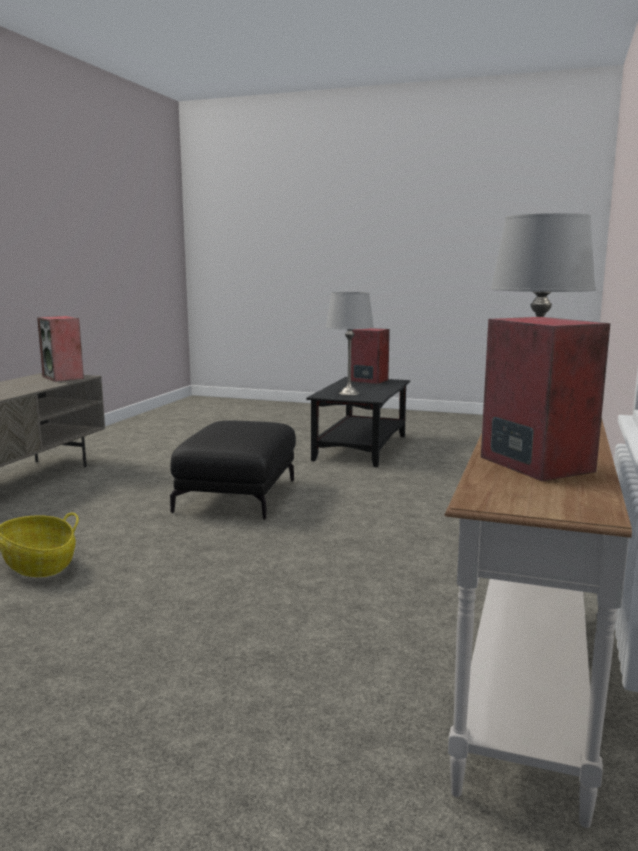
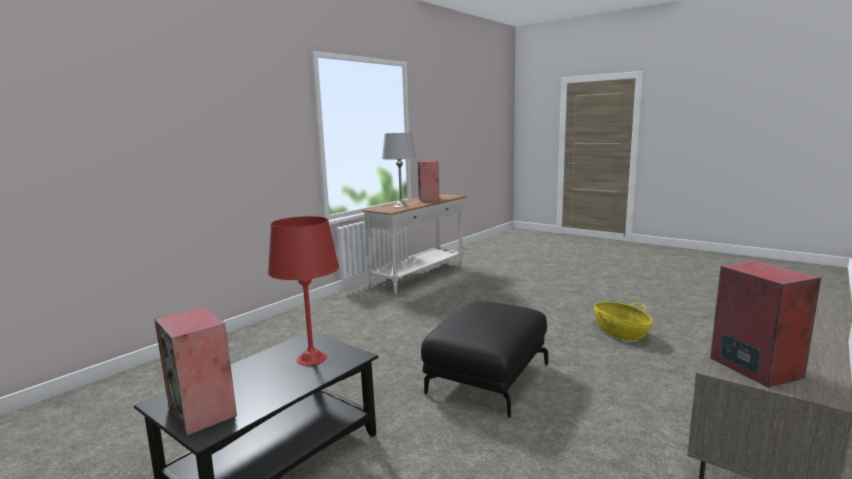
camera: 160 degrees left, 0 degrees up
grey table lamp [326,292,374,395] -> red table lamp [268,216,339,366]

